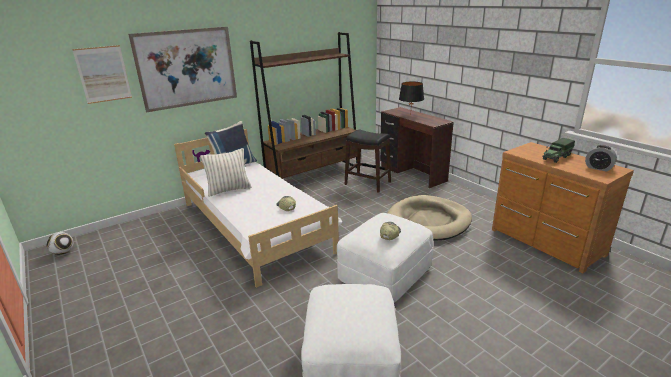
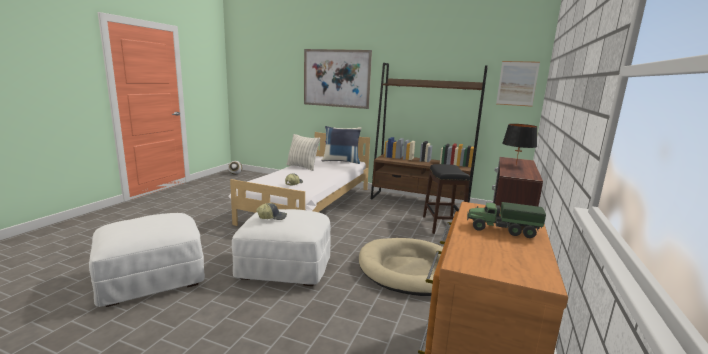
camera: 55 degrees right, 10 degrees down
picture [72,45,132,104] -> picture moved to [496,61,540,107]
alarm clock [585,145,617,172] -> none

